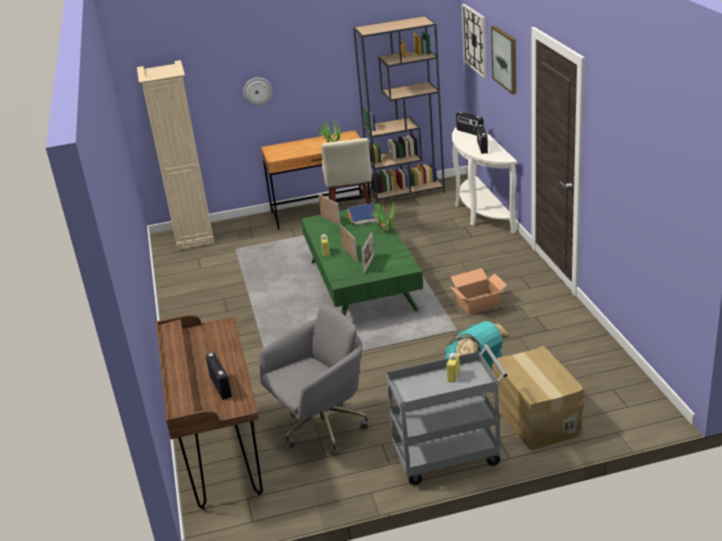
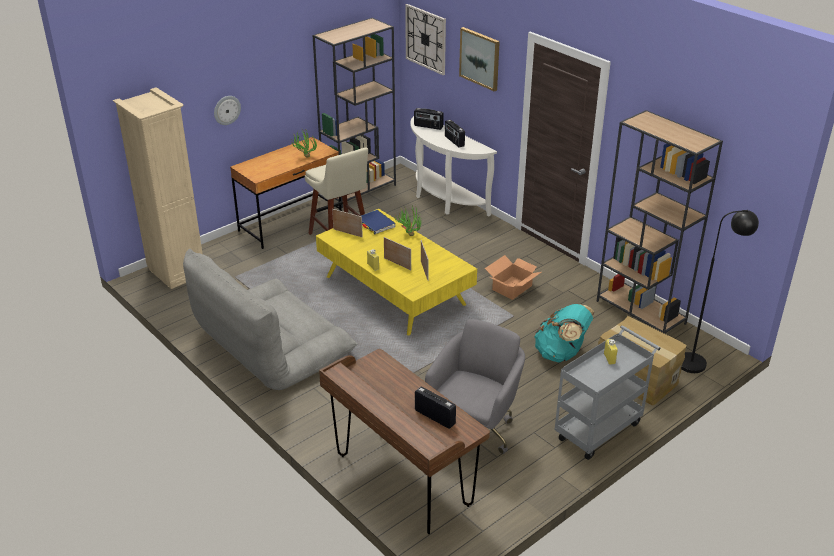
camera: 30 degrees left, 5 degrees up
green coffee table [301,203,423,316] -> yellow coffee table [316,208,477,336]
none -> grey sofa [183,249,358,390]
none -> bookcase [596,110,723,334]
none -> black floor lamp [681,210,759,373]

